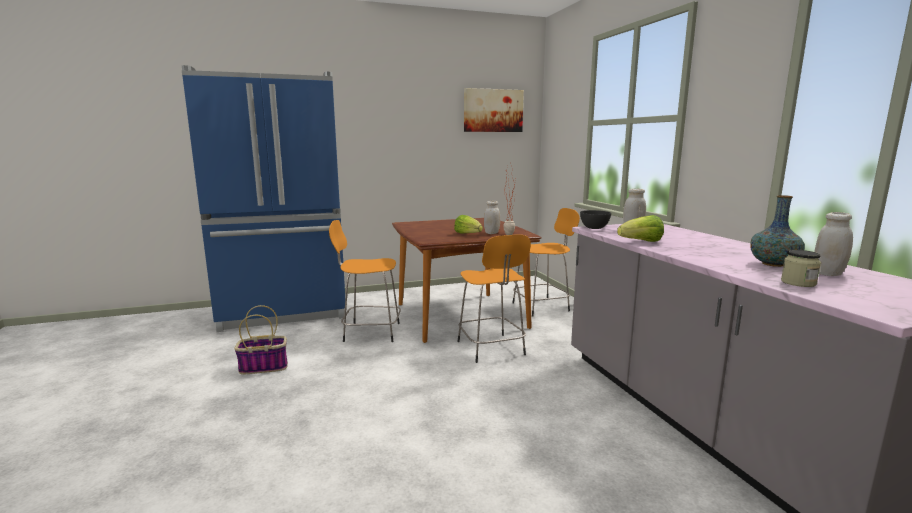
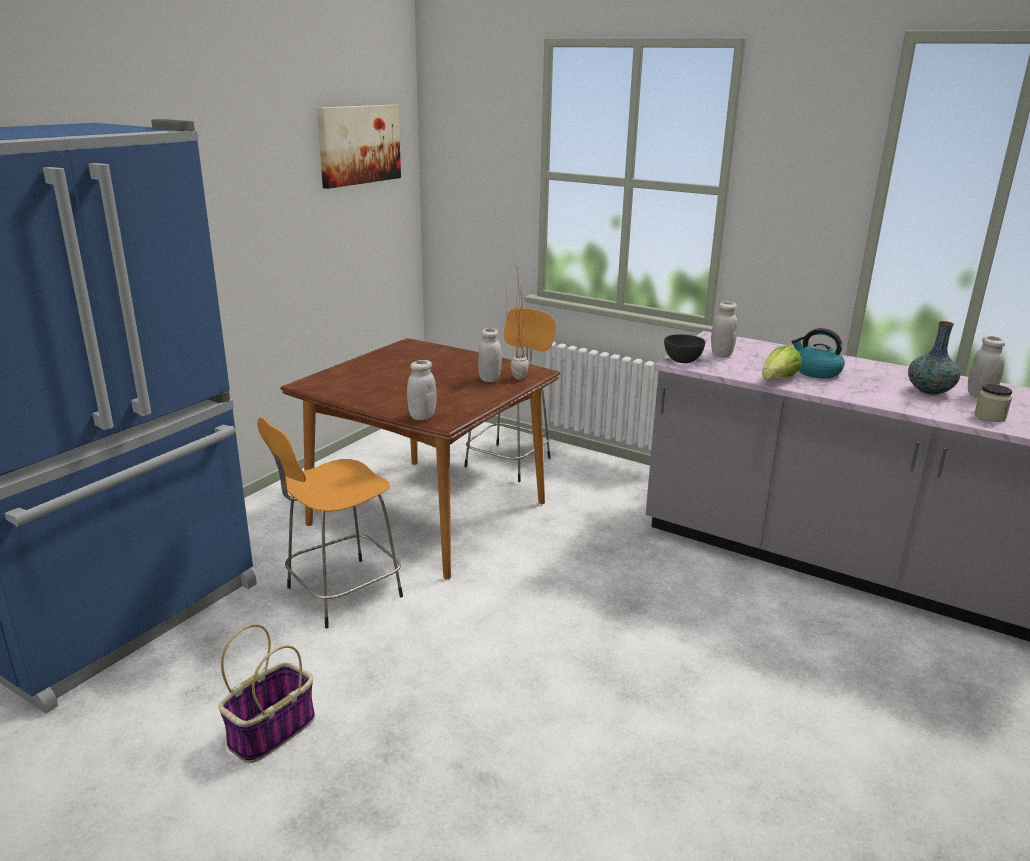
camera: 40 degrees left, 10 degrees up
lettuce [454,215,483,234] -> none
orange stool [457,234,531,363] -> none
none -> white jar [407,360,437,420]
none -> kettle [792,328,845,378]

